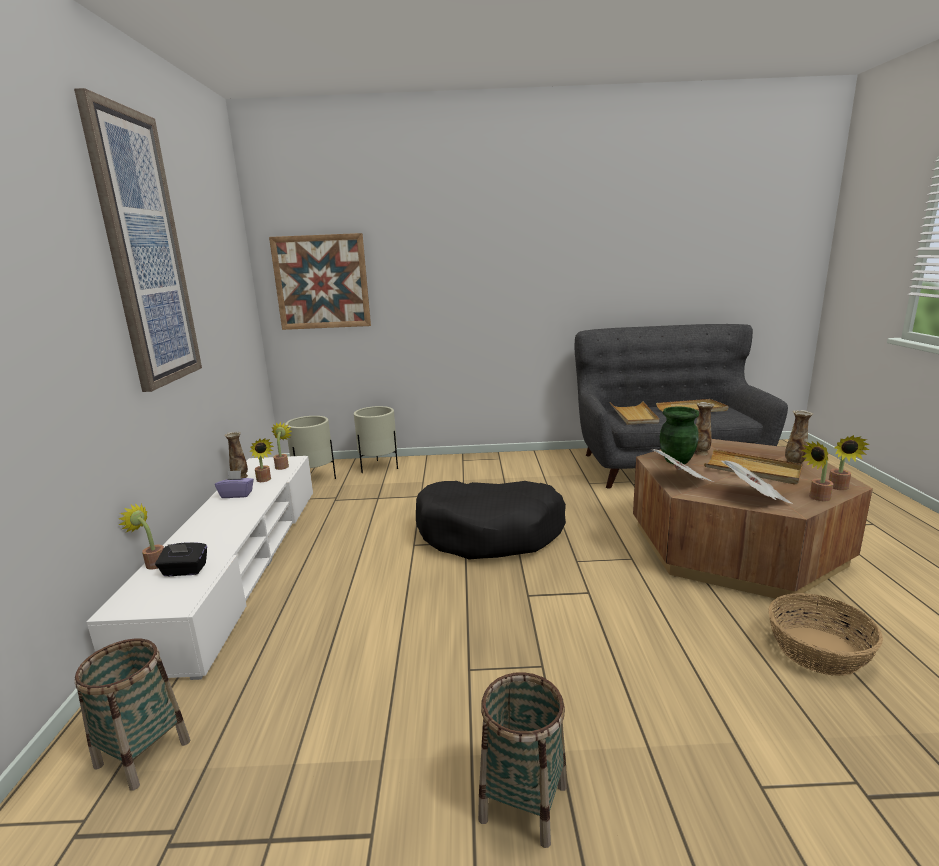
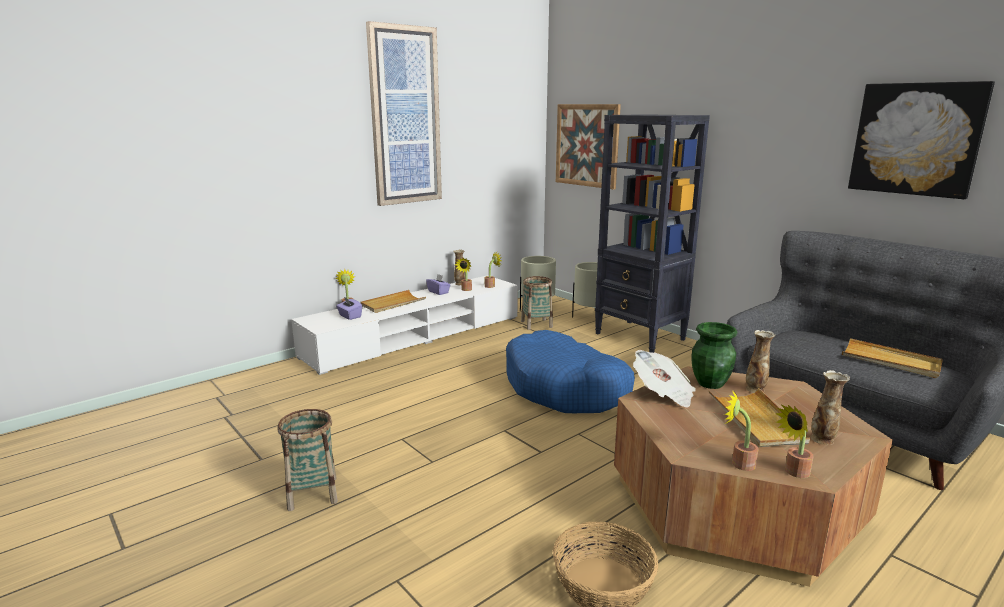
camera: 50 degrees right, 0 degrees up
basket [74,639,190,791] -> basket moved to [521,276,553,330]
black tissue box [155,542,207,576] -> purple tissue box [336,297,362,320]
black dog bed [416,481,566,560] -> blue dog bed [506,330,635,413]
beige tray [610,401,659,425] -> beige tray moved to [360,290,426,313]
newspaper [720,460,793,504] -> none
none -> black bookcase [595,114,710,353]
none -> picture [848,81,995,199]

